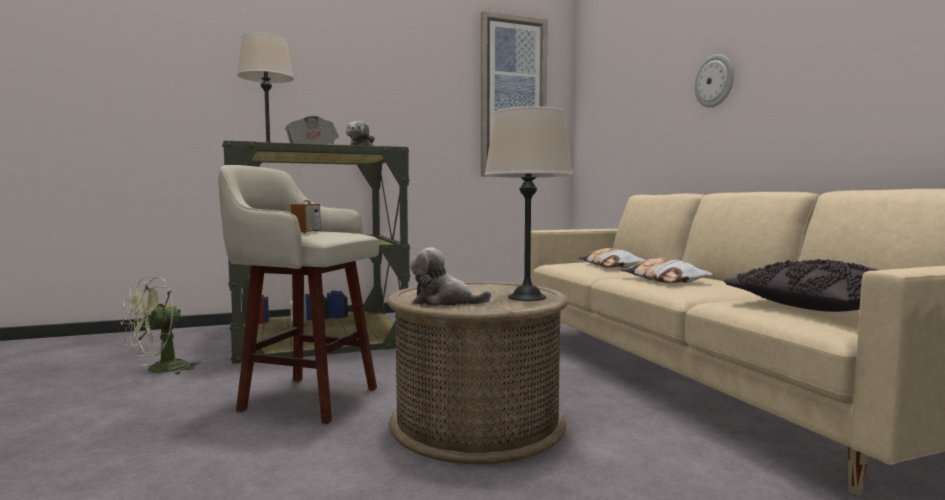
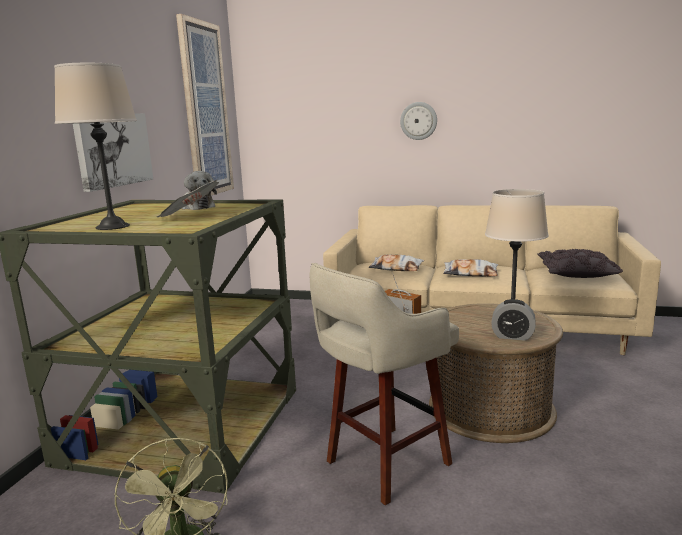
camera: 55 degrees left, 10 degrees up
plush toy [411,248,491,306] -> alarm clock [491,299,536,341]
none -> picture [73,114,153,192]

